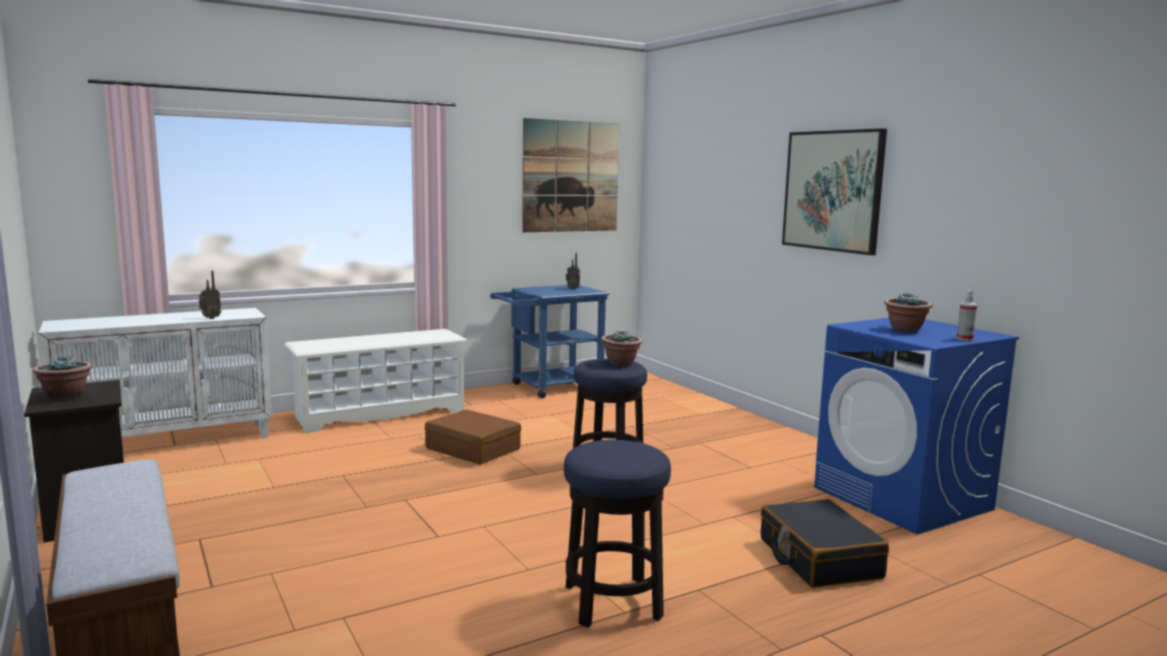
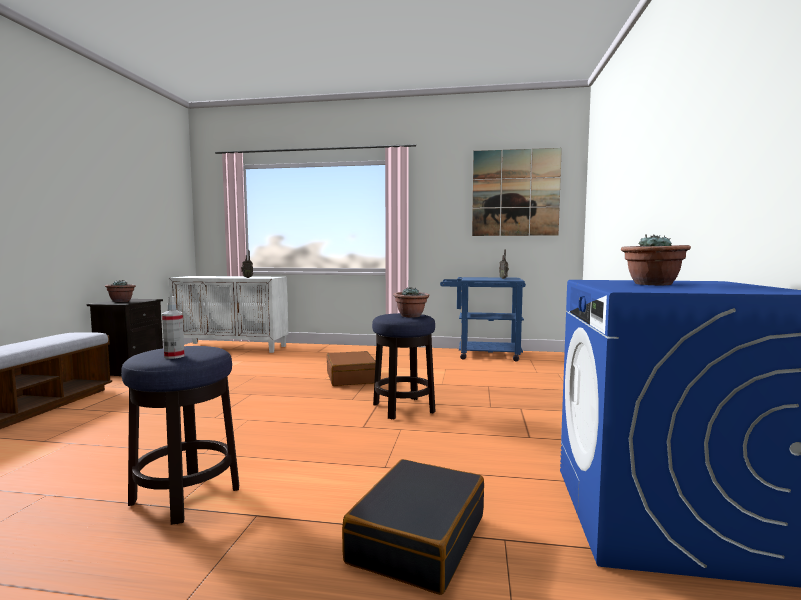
camera: 40 degrees right, 5 degrees down
white shoe rack [284,329,467,433] -> none
picture [782,128,887,255] -> none
spray bottle [956,290,977,341] -> spray bottle moved to [162,296,185,359]

